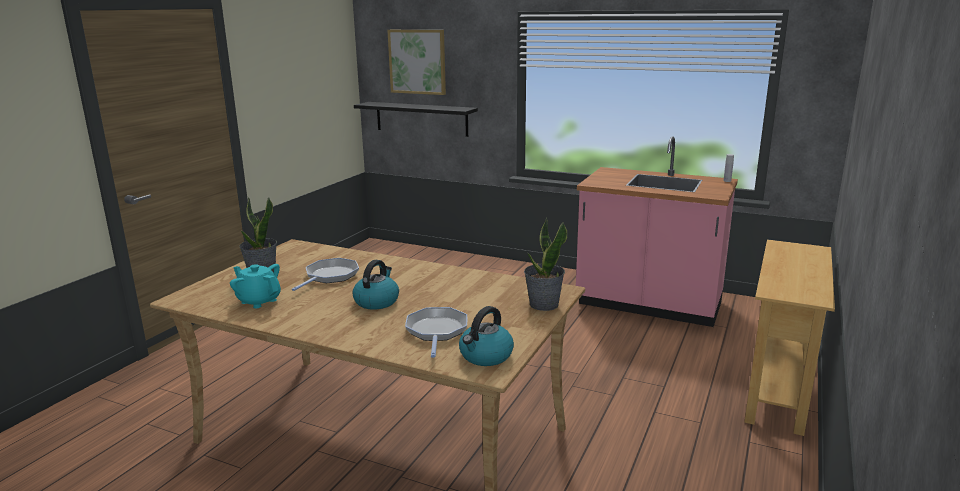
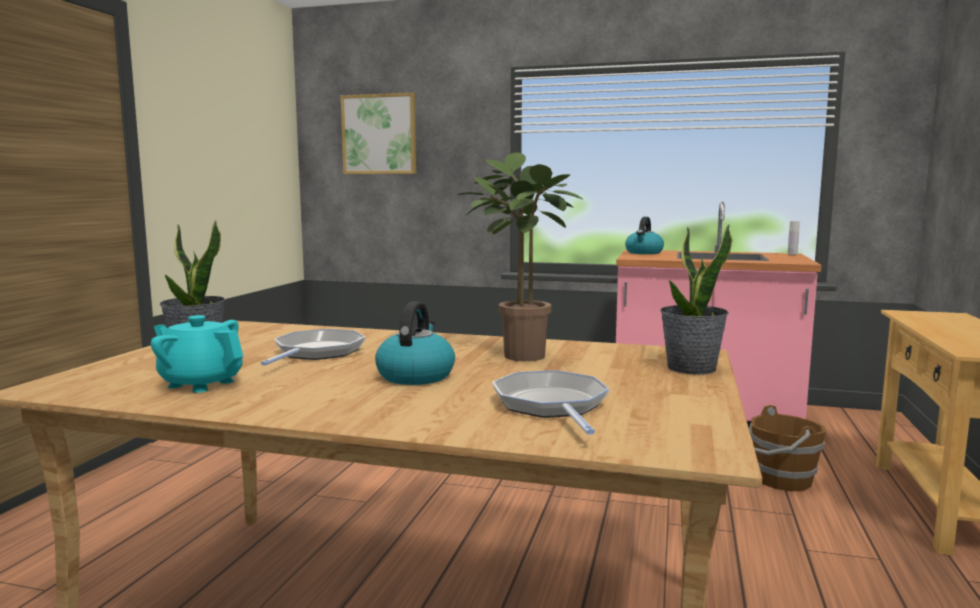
camera: 10 degrees left, 10 degrees down
black shelf [354,102,478,137] -> none
kettle [459,306,514,366] -> kettle moved to [625,217,664,254]
none -> potted plant [458,152,584,361]
none -> brown bucket [749,405,826,491]

